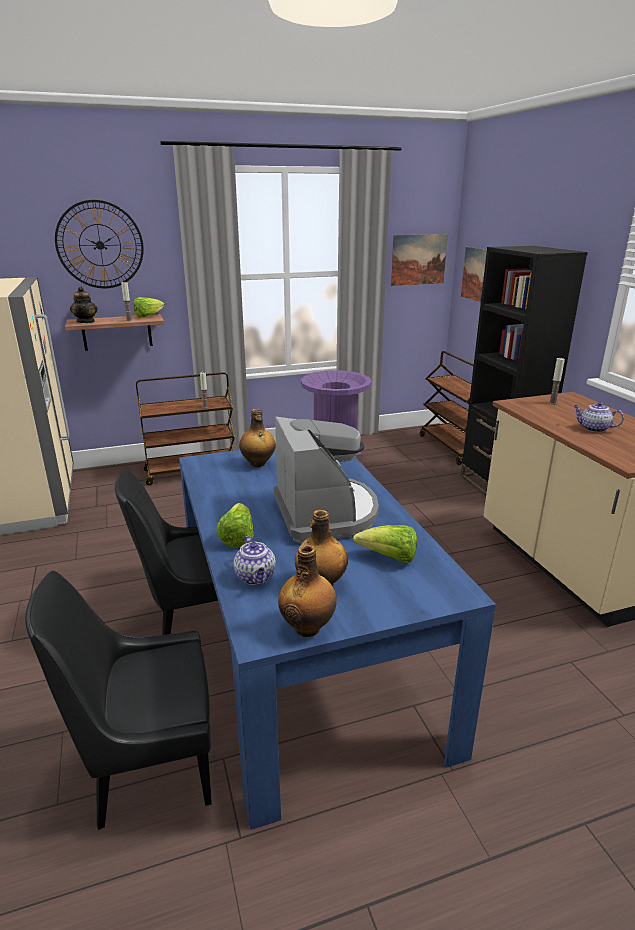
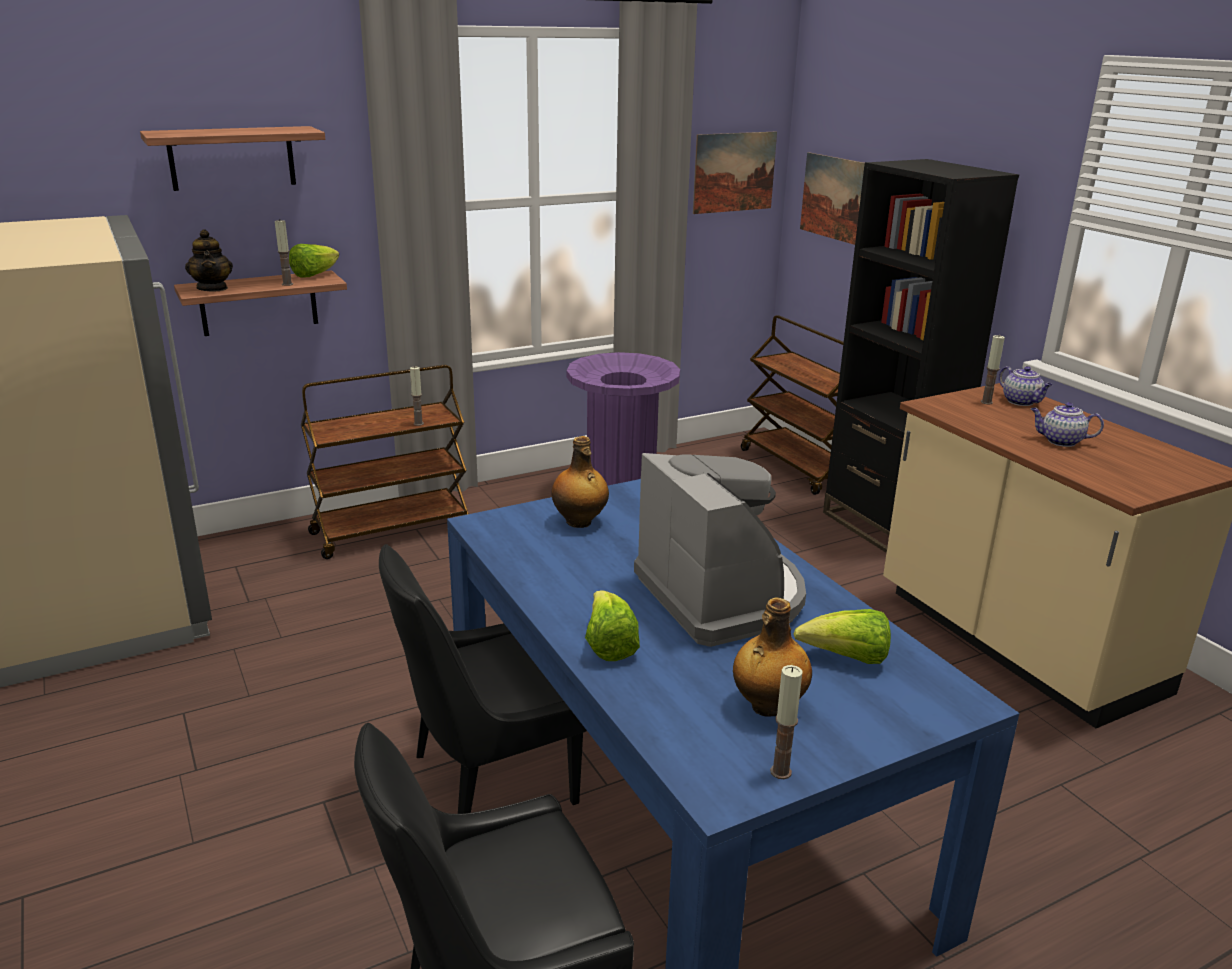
camera: 10 degrees left, 0 degrees up
wall clock [55,200,144,288] -> shelf [140,126,325,191]
teapot [234,536,276,585] -> teapot moved to [999,366,1052,406]
bottle [278,544,337,637] -> candle [770,665,803,779]

